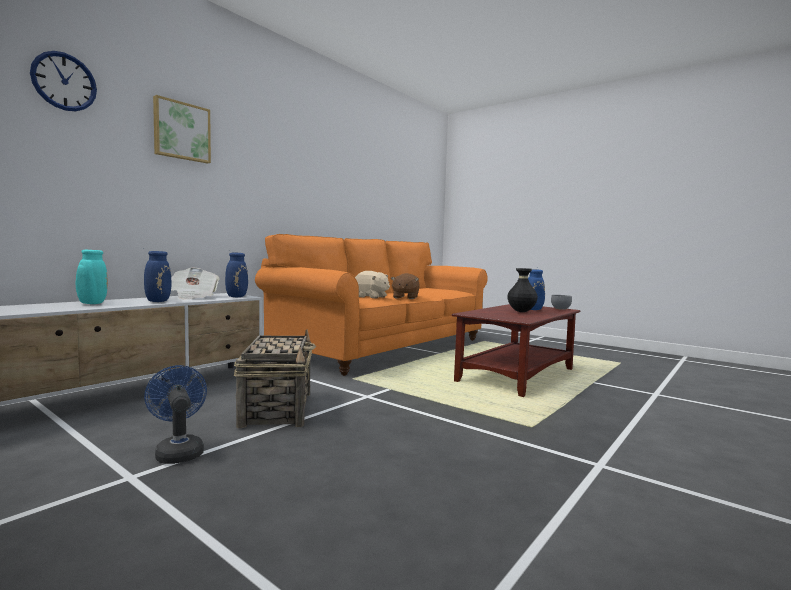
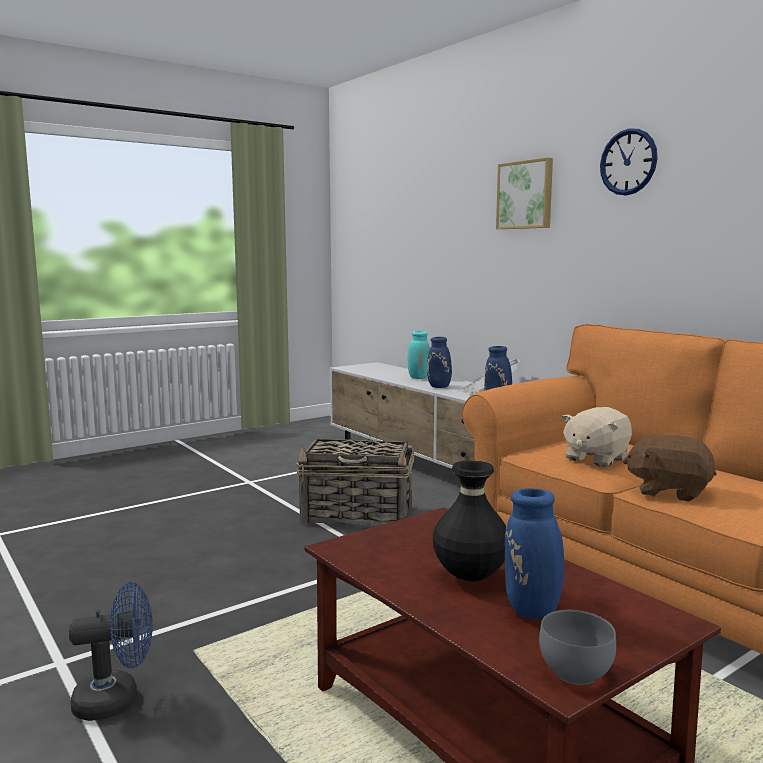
camera: 105 degrees right, 5 degrees up
wall clock [30,51,97,111] -> wall clock moved to [600,128,658,196]
blue fan [144,365,207,464] -> blue fan moved to [69,582,153,721]

